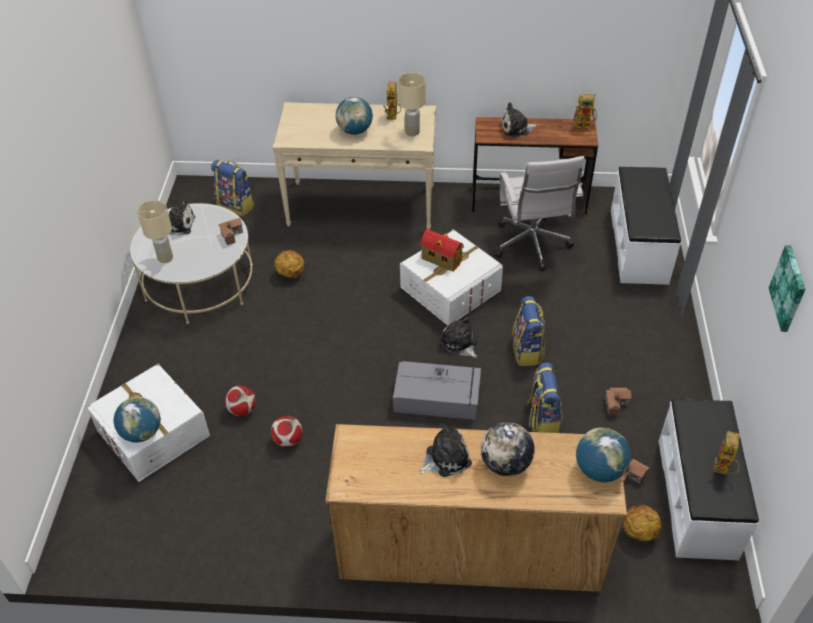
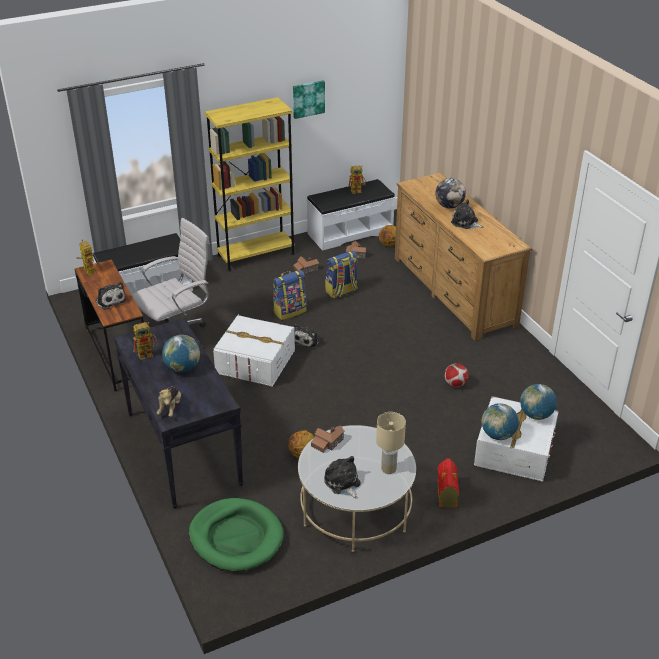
camera: 120 degrees left, 10 degrees down
backpack [211,160,254,216] -> green dog bed [189,498,284,572]
football [225,386,256,416] -> none
beige console table [272,102,436,230] -> black console table [113,318,243,509]
grey storage box [393,361,481,420] -> none
beige table lamp [398,72,426,136] -> none
toy house [421,229,464,272] -> toy house moved to [437,459,459,508]
globe [576,428,631,482] -> globe moved to [482,403,519,440]
none -> plush toy [157,387,181,417]
none -> yellow bookcase [204,97,295,272]

